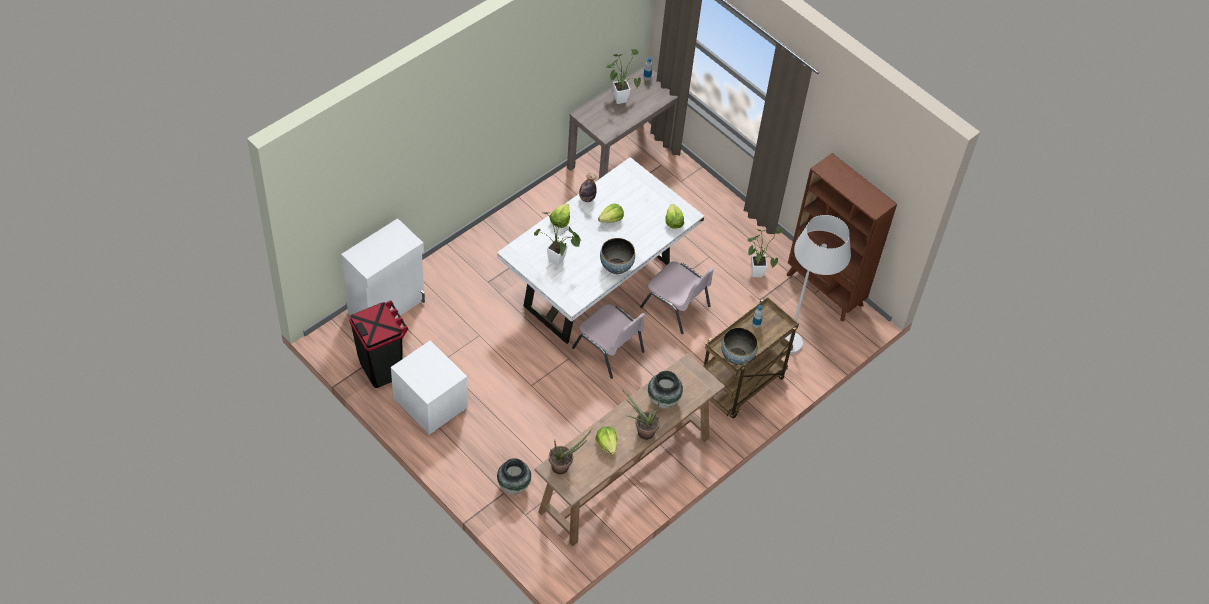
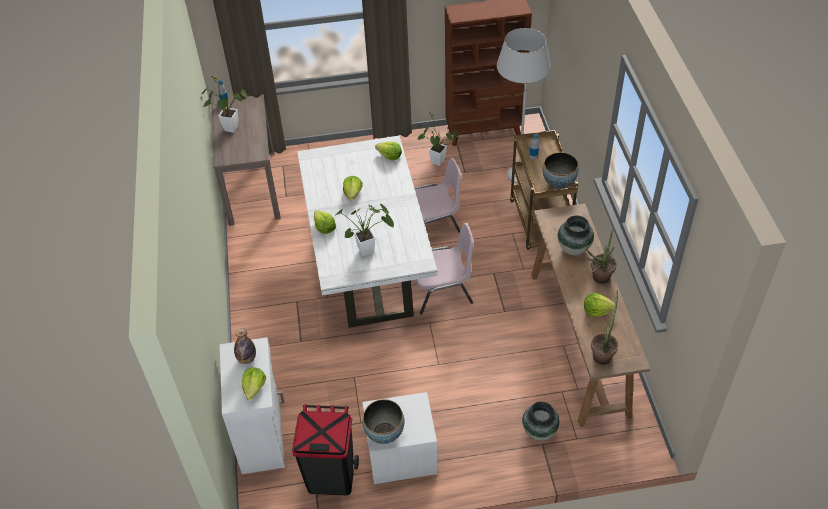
camera: 50 degrees left, 5 degrees down
bottle [579,173,597,202] -> bottle moved to [234,328,256,364]
bowl [600,238,635,274] -> bowl moved to [363,399,404,444]
none -> lettuce [242,367,266,400]

